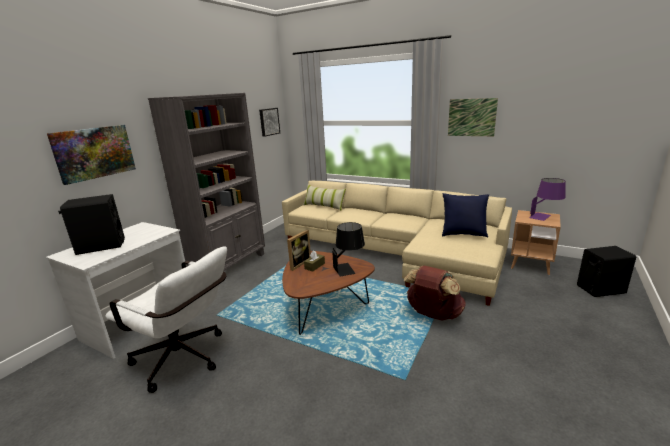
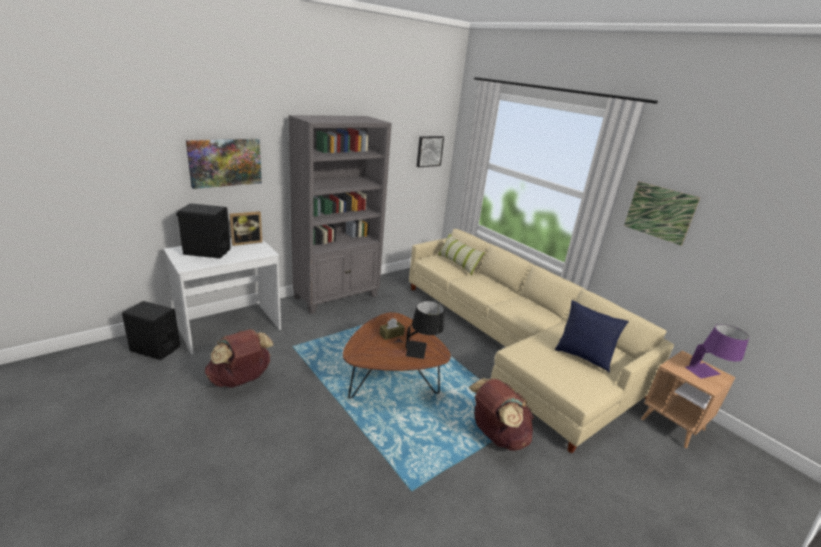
camera: 20 degrees right, 5 degrees up
white office chair [105,246,227,393] -> brown backpack [205,329,274,388]
picture frame [287,230,311,271] -> picture frame moved to [229,211,262,246]
black speaker [577,246,636,297] -> black speaker moved to [122,301,180,360]

